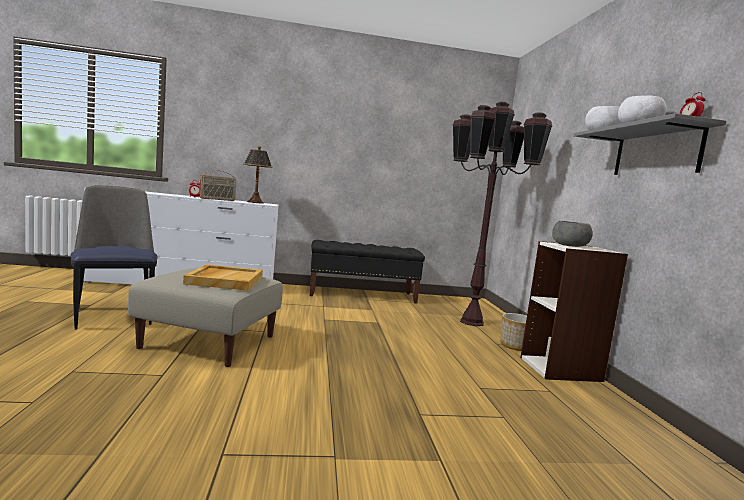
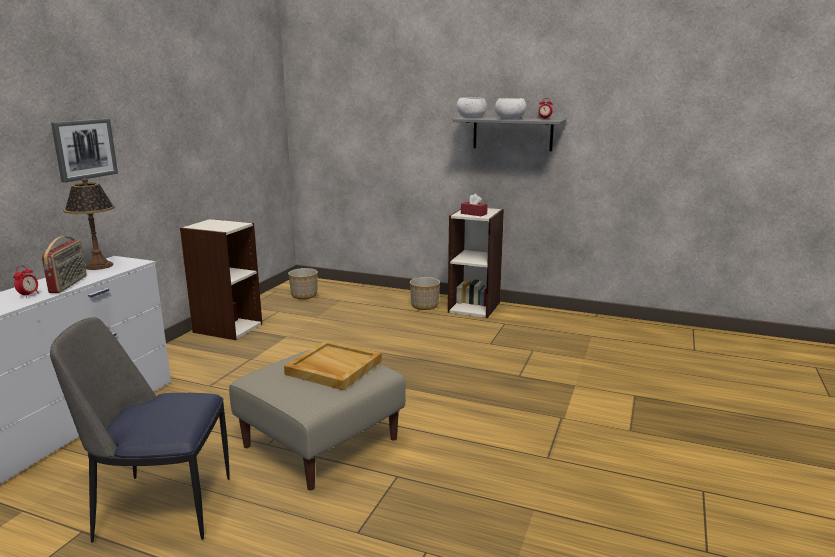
camera: 60 degrees left, 10 degrees up
black bench [310,240,425,304] -> bookcase [180,219,262,340]
brown floor lamp [453,102,552,326] -> none
grey bowl [552,221,593,247] -> red tissue box [461,194,488,216]
none -> picture [51,119,118,183]
none -> planter [288,268,318,299]

